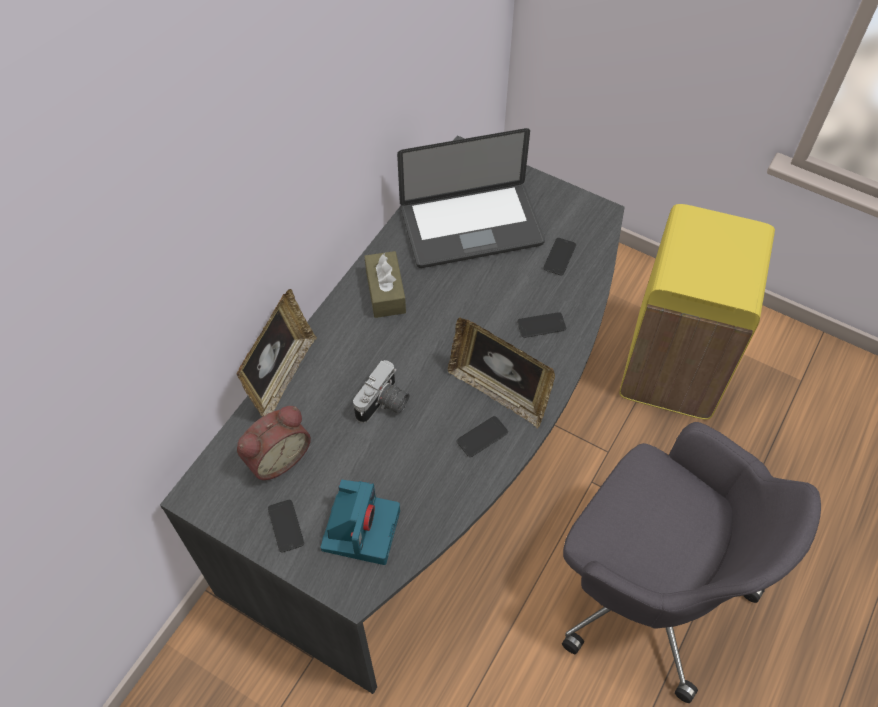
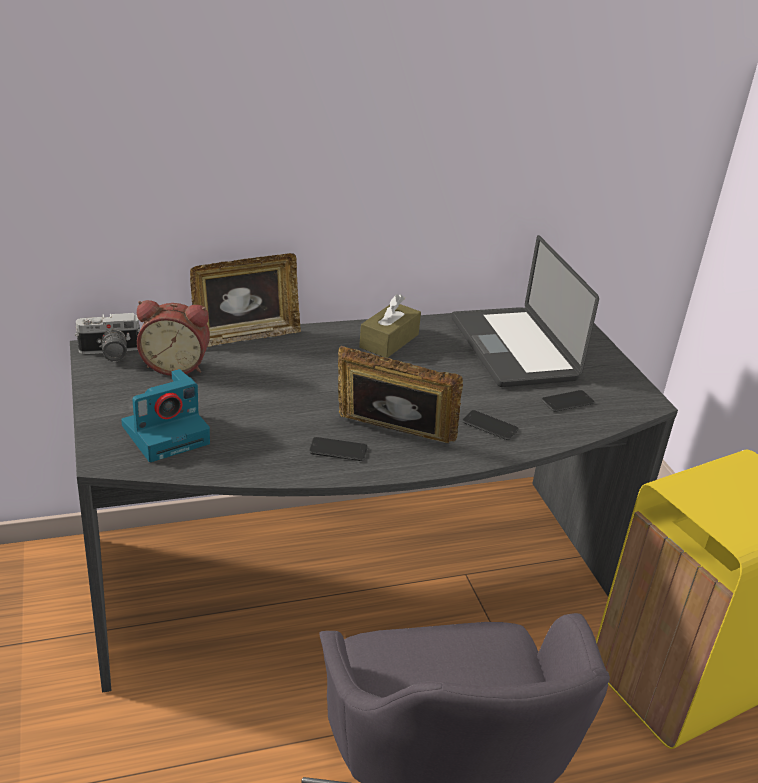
camera: 40 degrees right, 25 degrees down
phone [268,500,304,553] -> none
camera [353,360,409,423] -> camera moved to [75,313,140,362]
laptop [397,128,545,268] -> laptop turned 45 degrees clockwise [451,235,599,387]
picture frame [448,317,555,429] -> picture frame turned 120 degrees clockwise [338,346,463,443]

